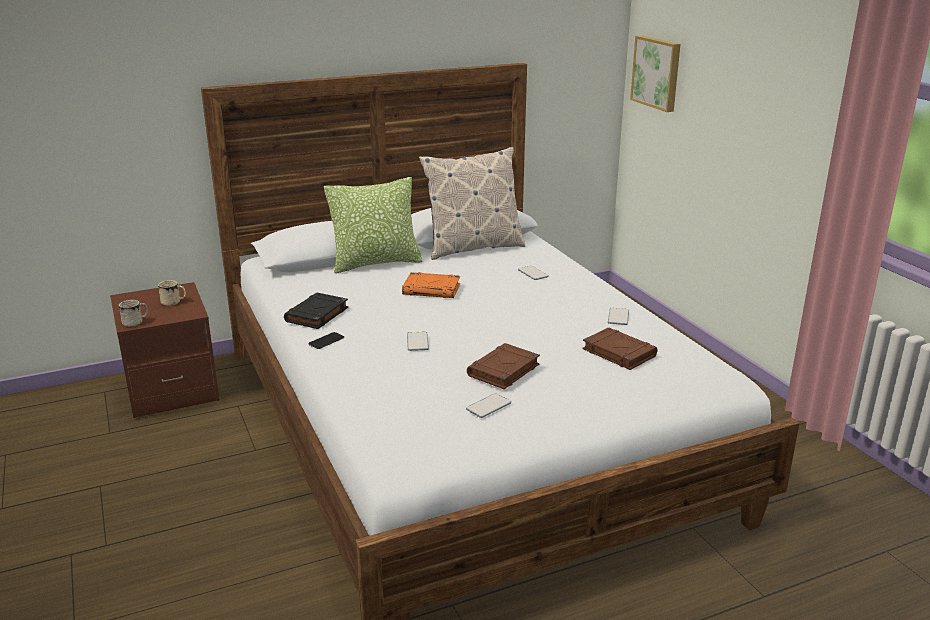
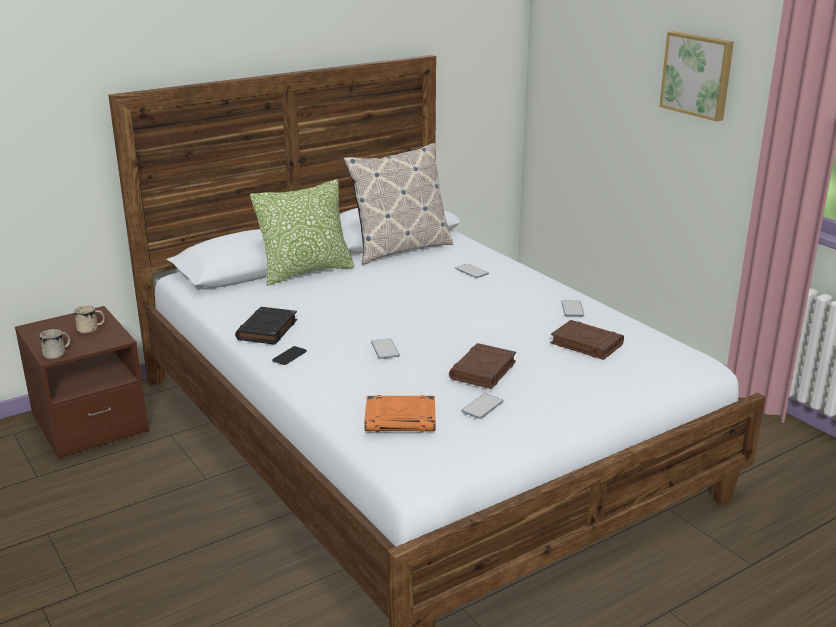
camera: 10 degrees left, 0 degrees up
orange book [402,272,460,298] -> orange book moved to [364,395,435,432]
picture [630,35,680,112] -> picture moved to [659,31,734,122]

